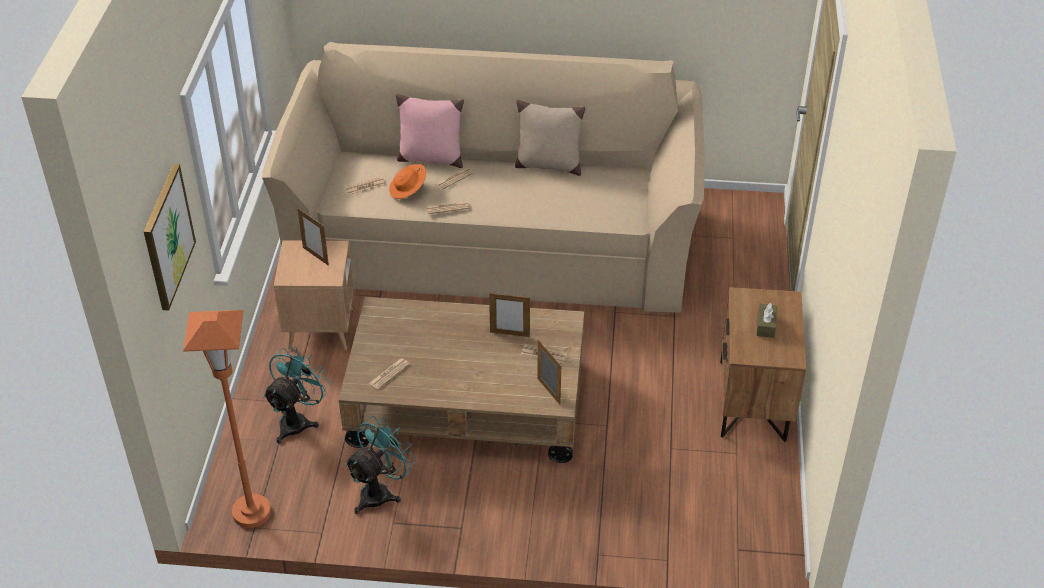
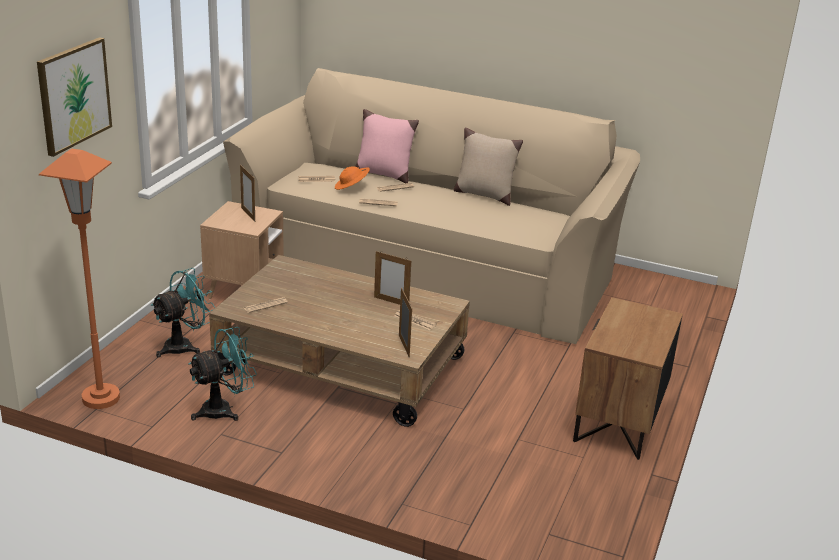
camera: 15 degrees right, 15 degrees down
brown tissue box [757,303,777,338] -> none

